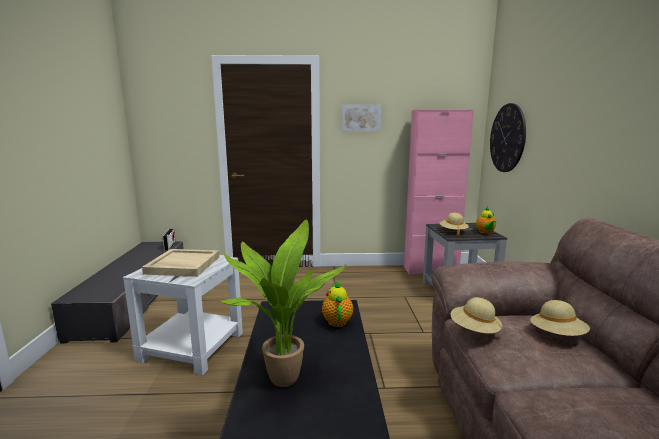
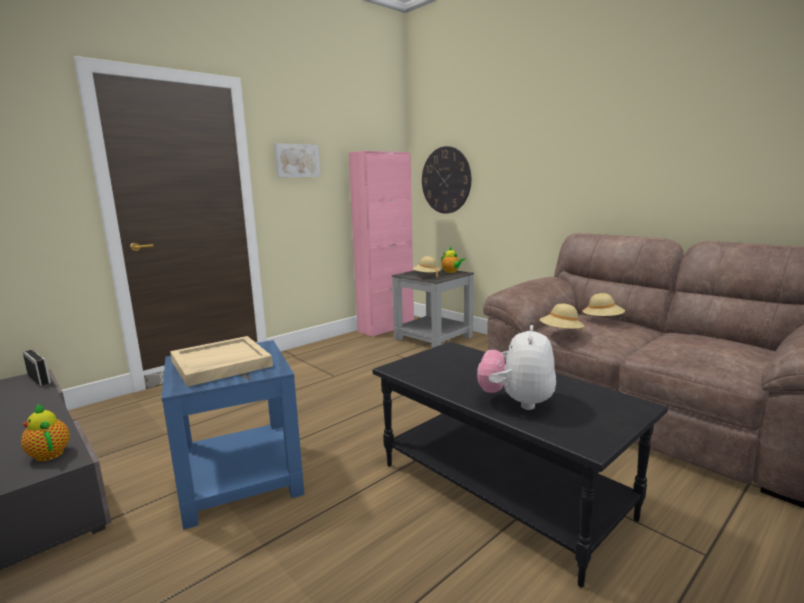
camera: 40 degrees left, 0 degrees up
white side table [123,256,243,375] -> blue side table [162,340,304,530]
potted plant [218,219,346,387] -> plush toy [477,325,556,410]
teapot [322,280,353,327] -> teapot moved to [21,404,70,461]

